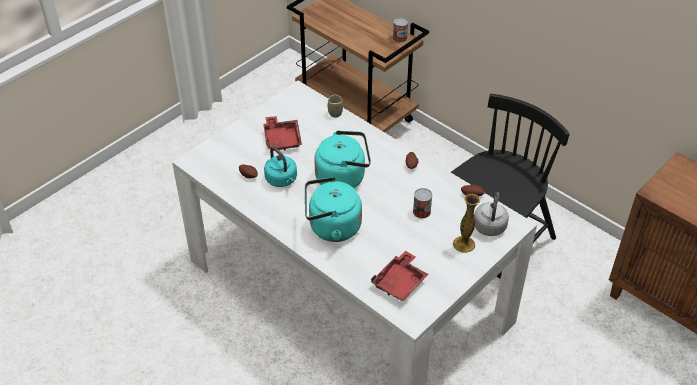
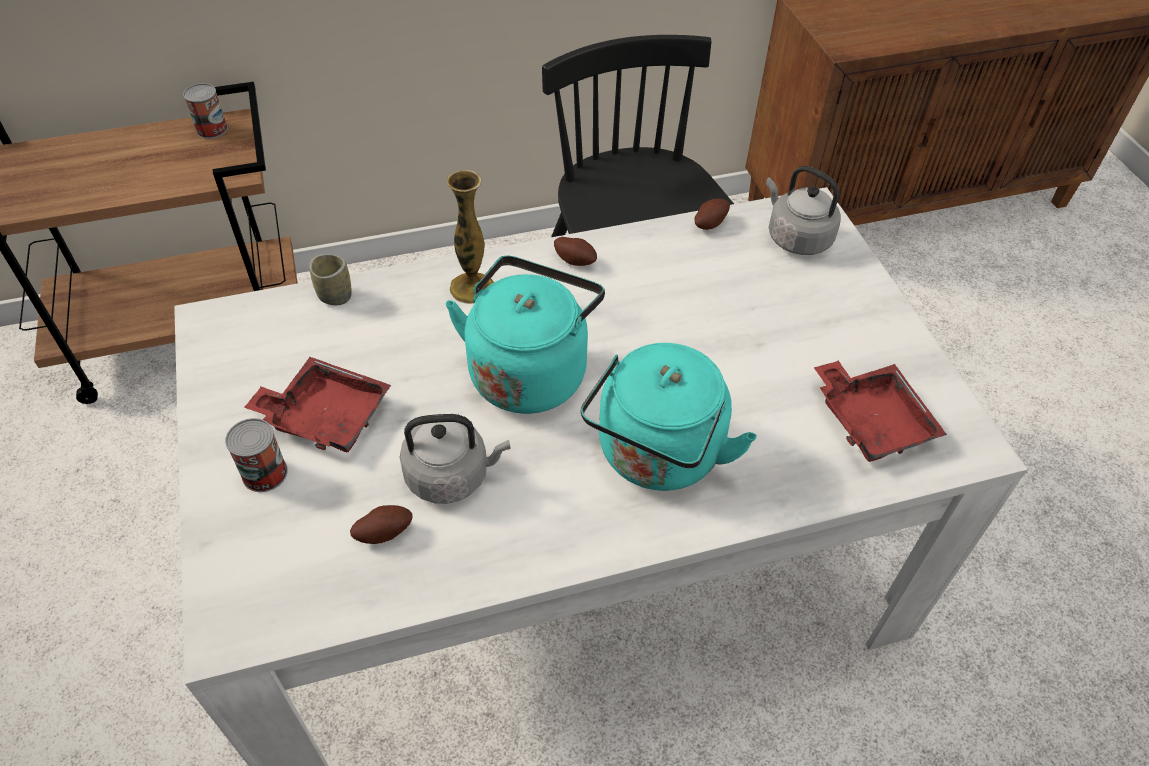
camera: 60 degrees left, 5 degrees up
turquoise kettle [264,147,297,187] -> grey kettle [400,414,510,504]
can [413,188,432,219] -> can moved to [225,418,288,492]
vase [453,194,480,253] -> vase moved to [447,170,494,304]

